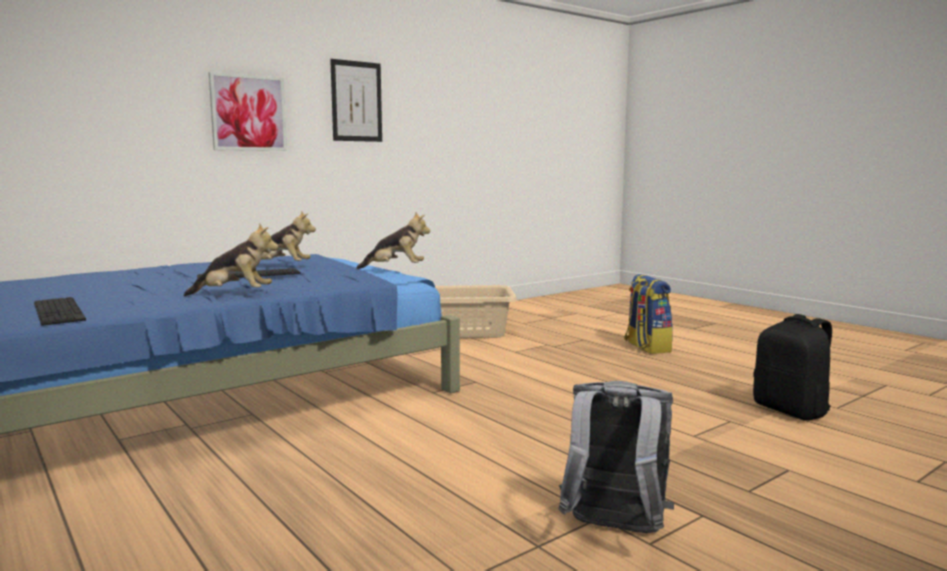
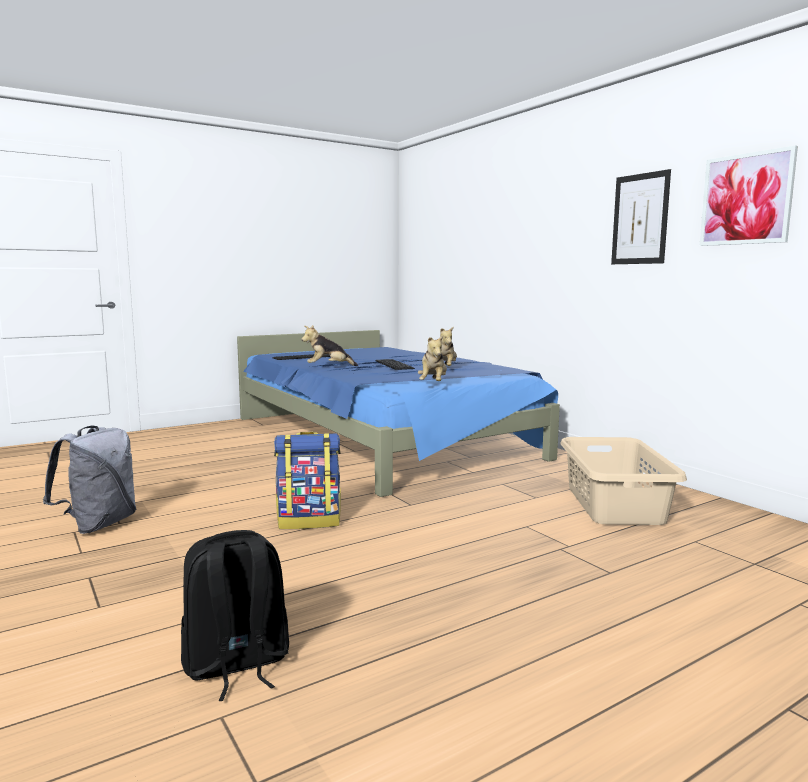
camera: 95 degrees right, 0 degrees up
plush toy [184,224,278,296] -> plush toy turned 75 degrees clockwise [302,325,358,366]
picture [209,72,287,151] -> picture moved to [700,145,798,246]
backpack [624,274,673,354] -> backpack moved to [274,432,341,529]

